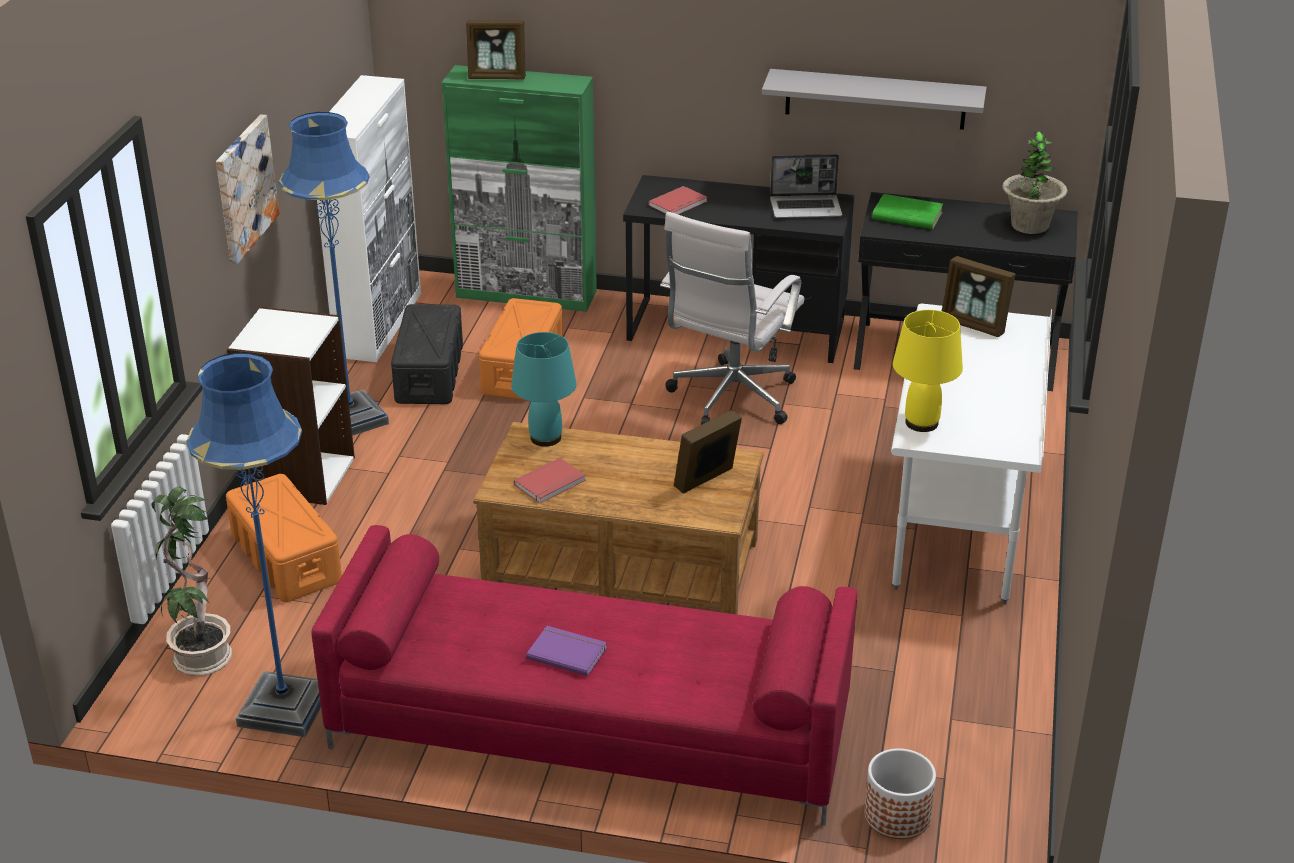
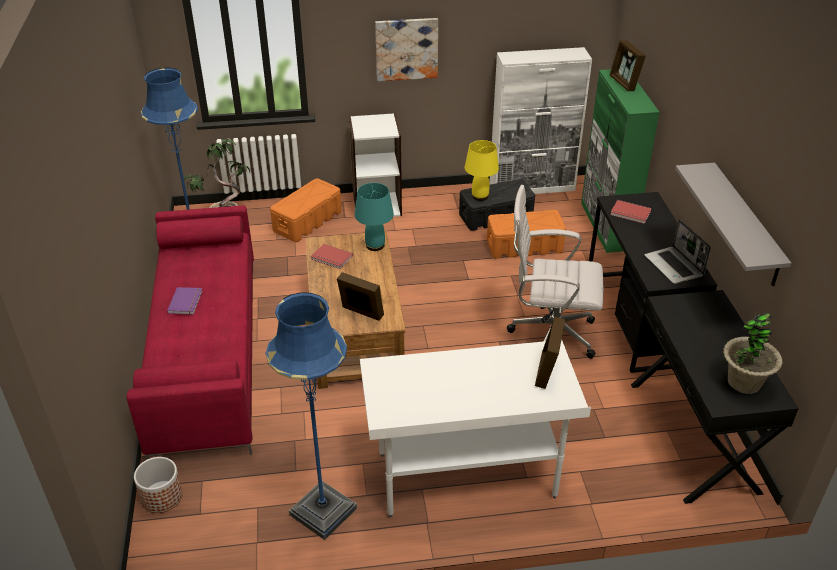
camera: 70 degrees right, 5 degrees up
blue floor lamp [279,112,389,436] -> blue floor lamp moved to [266,292,357,540]
green book [872,194,943,229] -> none
yellow table lamp [893,310,963,432] -> yellow table lamp moved to [465,140,499,201]

